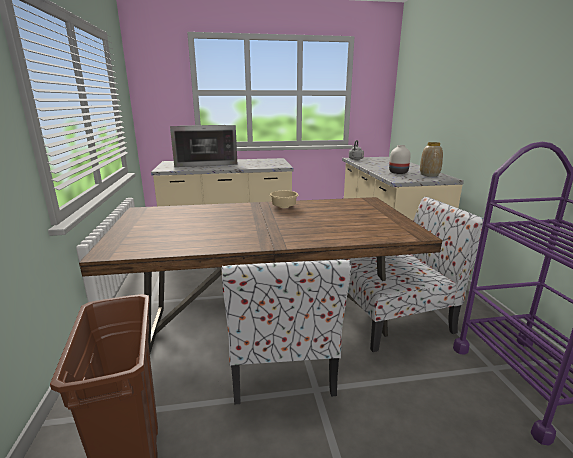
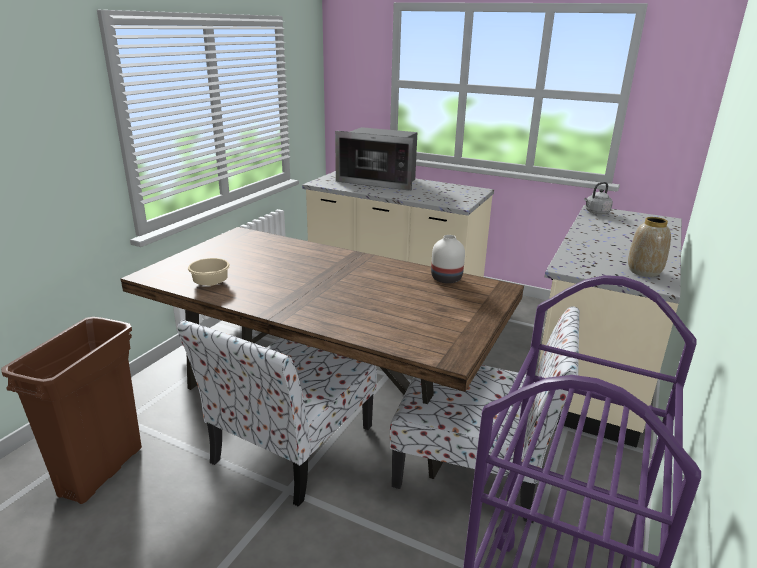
camera: 35 degrees right, 5 degrees up
beige bowl [270,191,298,208] -> beige bowl moved to [188,258,230,286]
white vase [389,145,411,174] -> white vase moved to [431,235,465,284]

